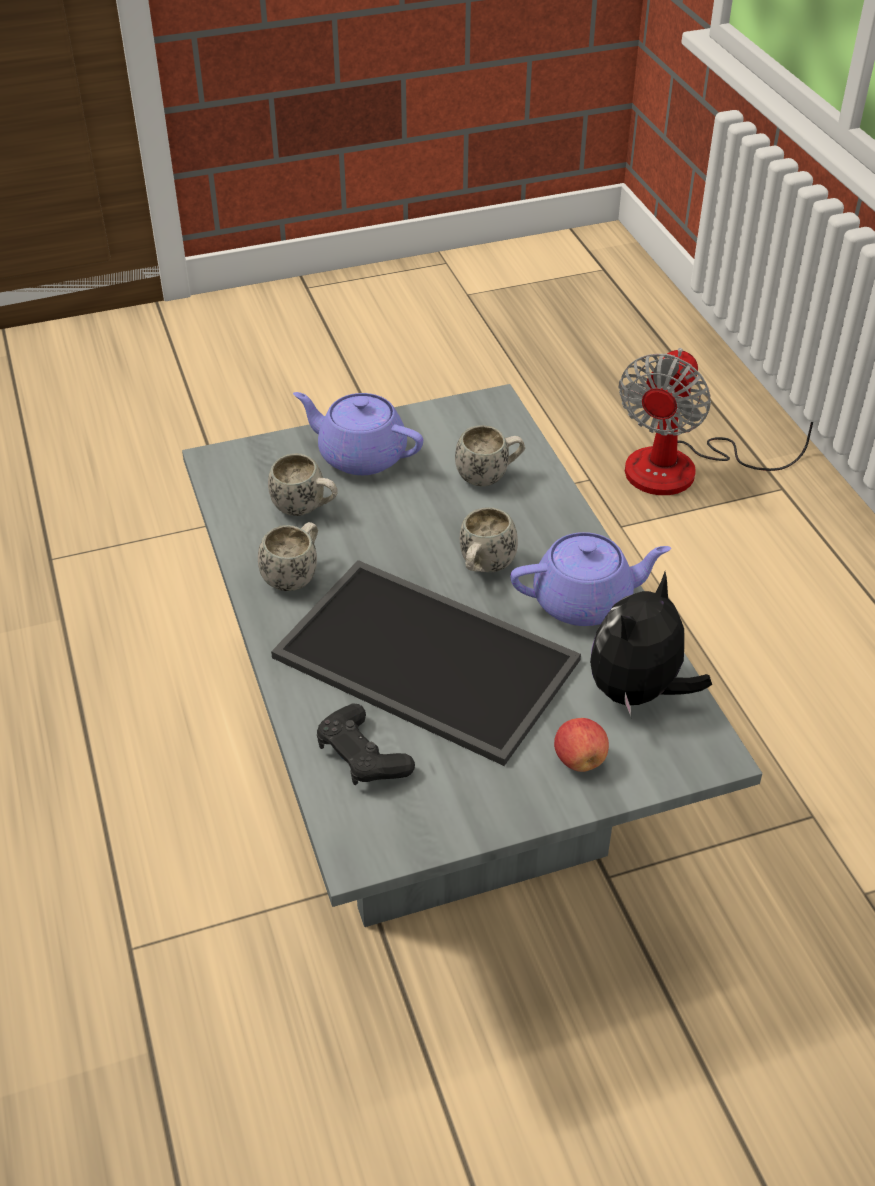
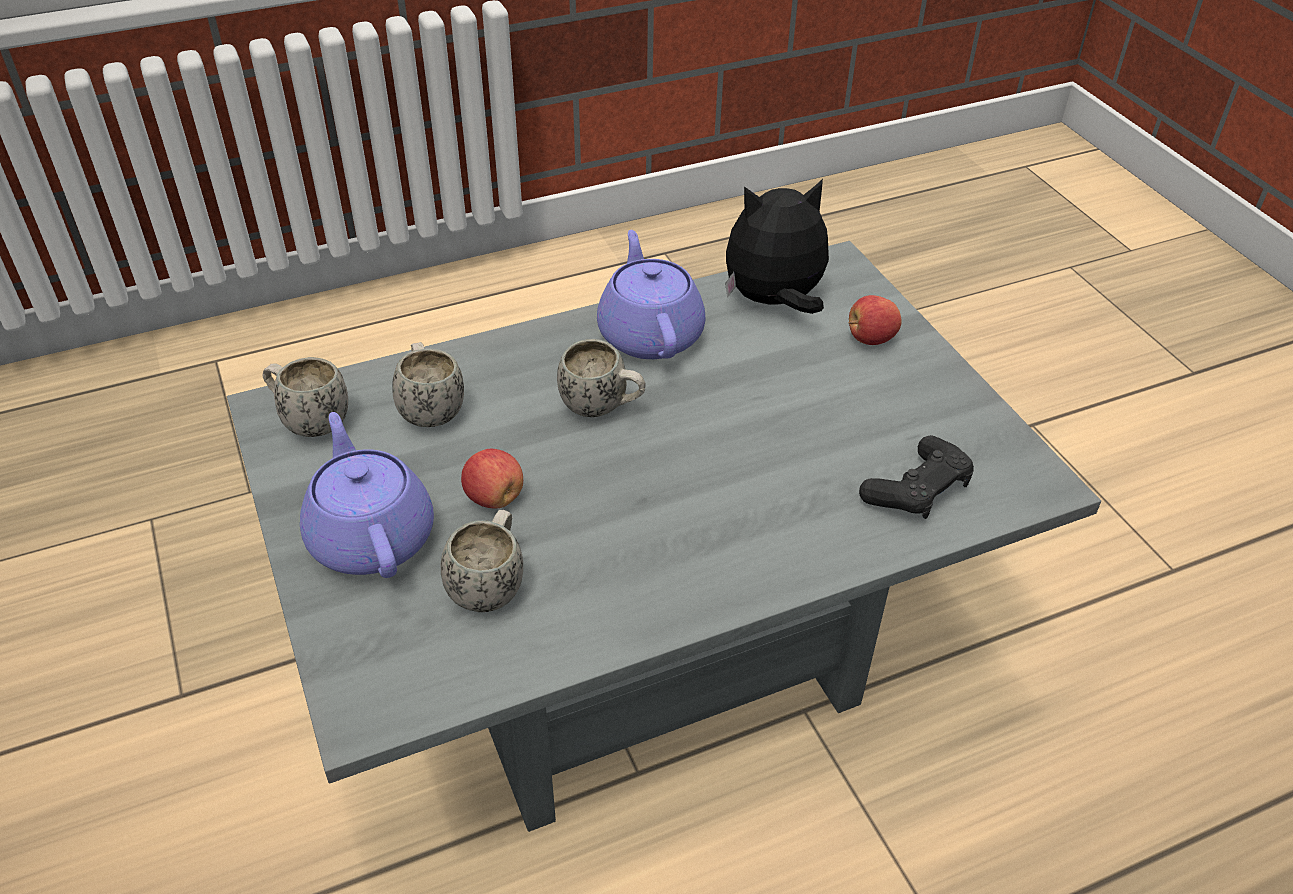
camera: 95 degrees left, 0 degrees up
white mug [258,522,318,591] -> white mug moved to [263,357,348,437]
tray [271,560,581,766] -> none
purple teapot [293,392,423,475] -> purple teapot turned 135 degrees clockwise [300,412,434,578]
plush toy [590,572,712,716] -> plush toy turned 135 degrees clockwise [725,179,829,314]
fan [619,348,813,495] -> none
none -> apple [461,449,523,508]

